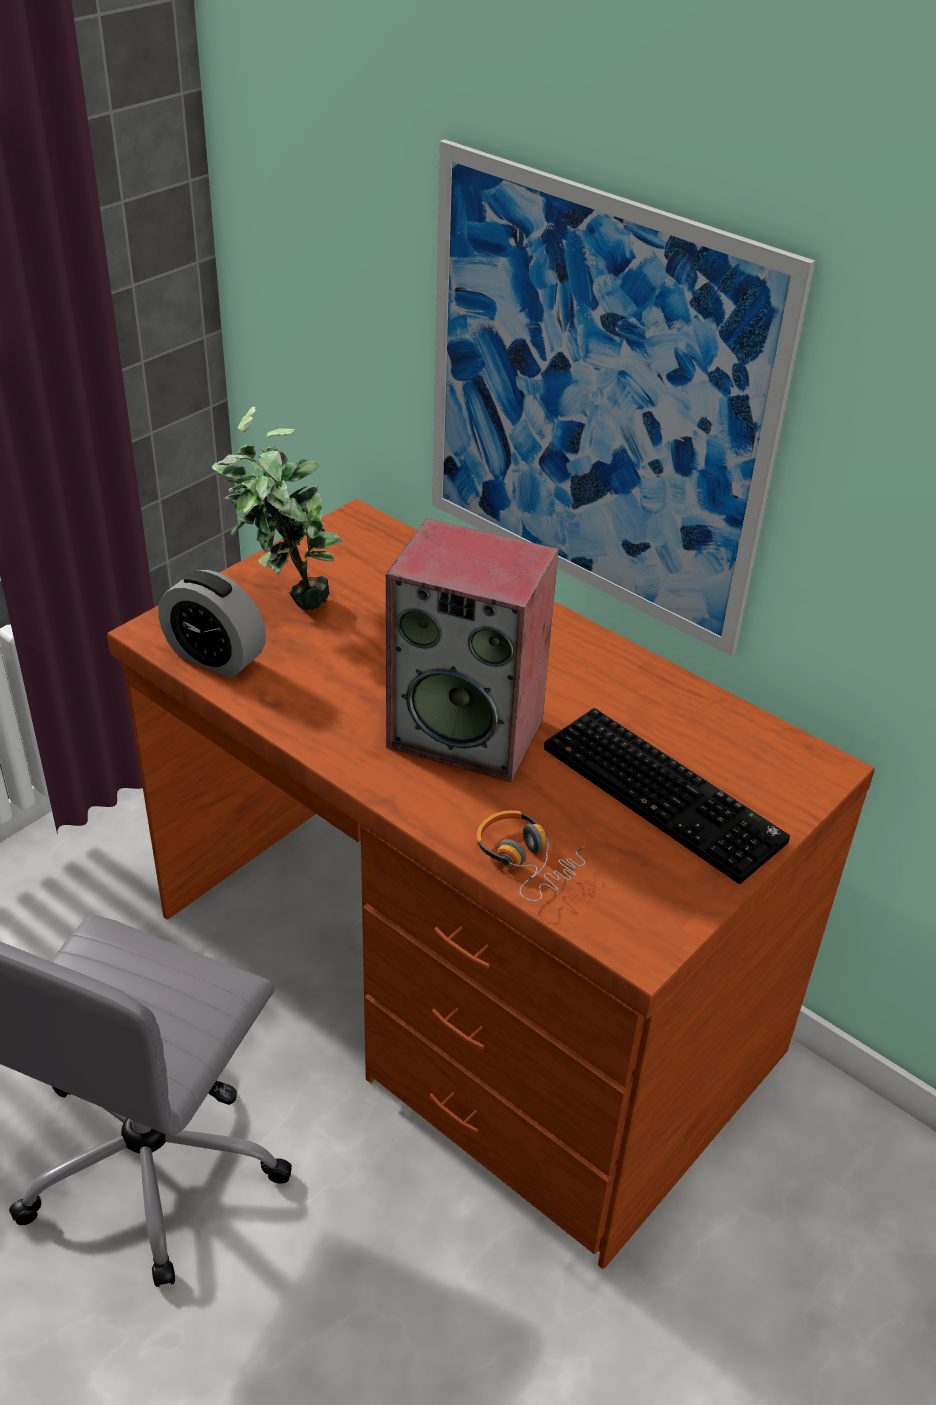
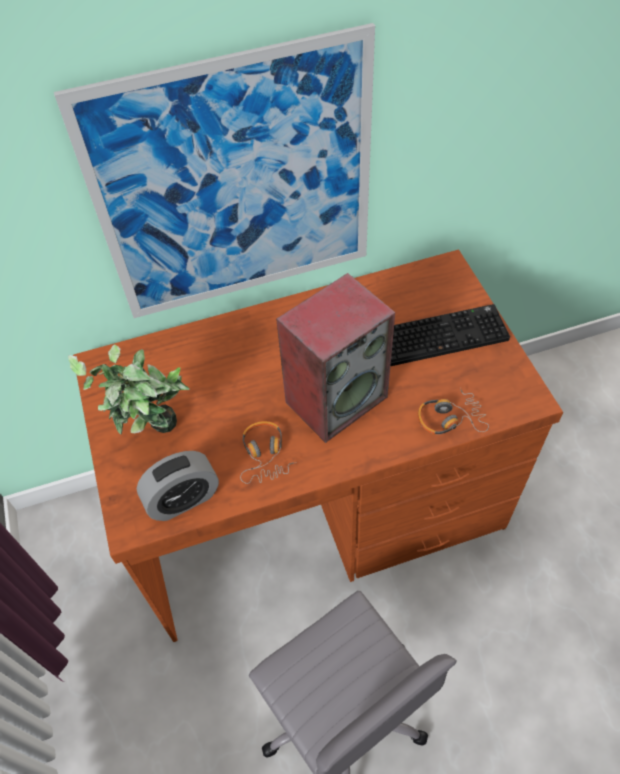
camera: 55 degrees left, 15 degrees up
none -> headphones [240,421,297,484]

